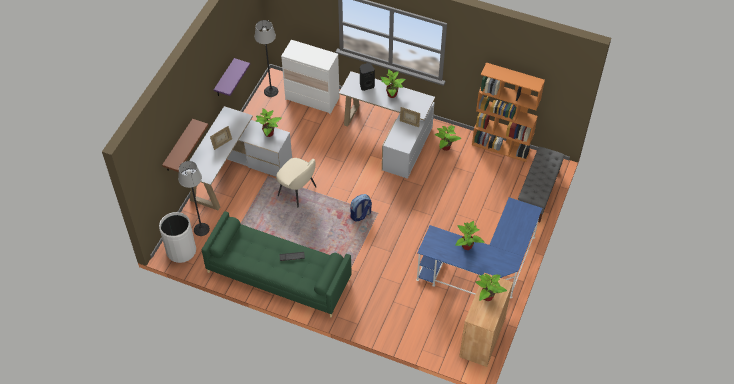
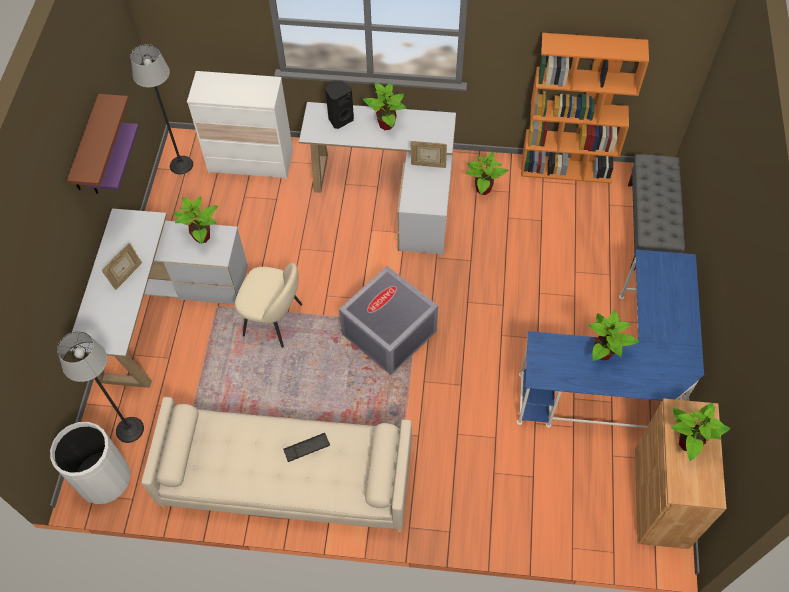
camera: 15 degrees left, 5 degrees up
brown shelf [162,119,208,172] -> brown shelf moved to [67,94,129,190]
green sofa [202,211,351,318] -> beige sofa [142,397,412,532]
backpack [350,194,372,222] -> grey storage box [339,266,438,375]

